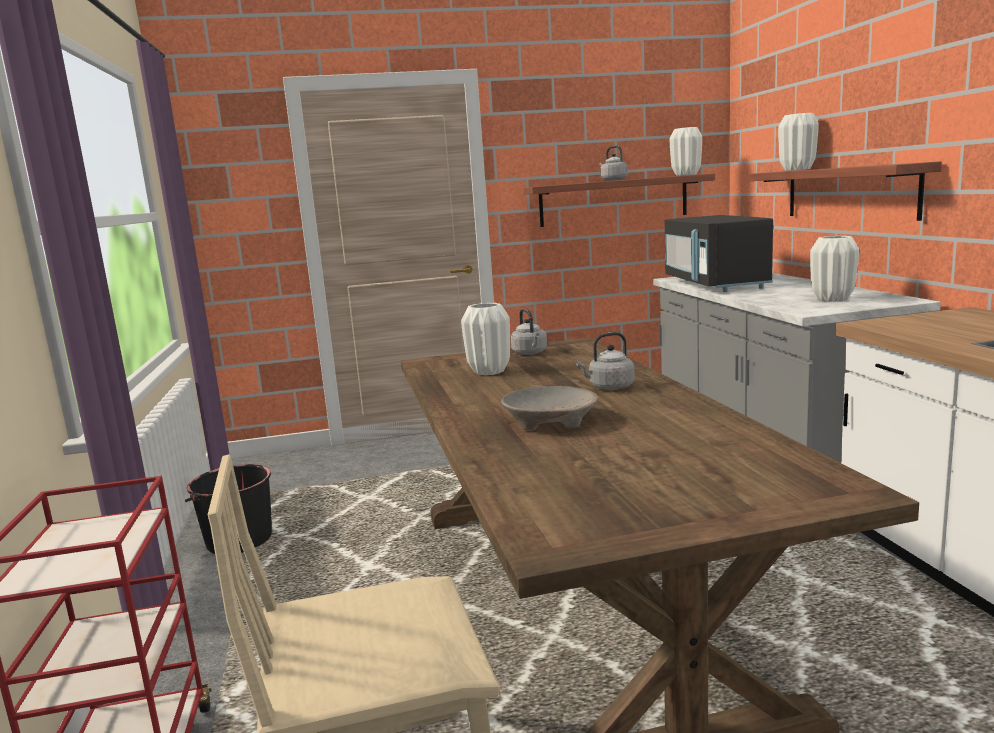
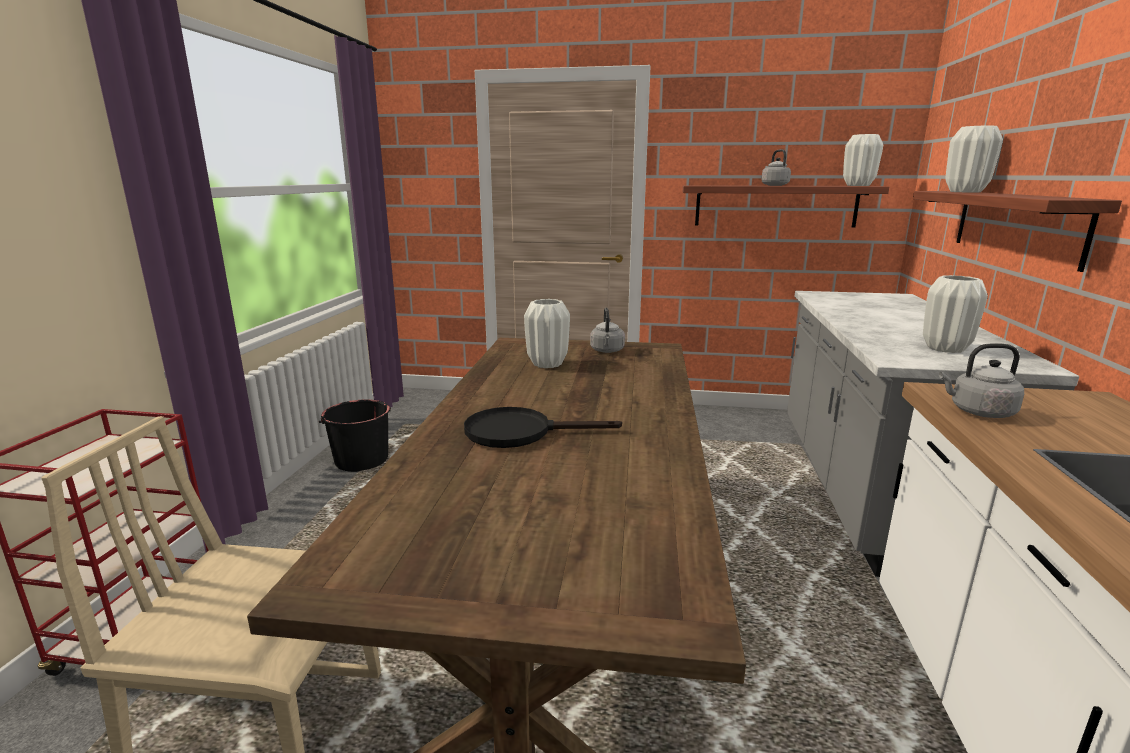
camera: 20 degrees right, 5 degrees up
beige bowl [501,386,598,431] -> black frying pan [464,407,622,448]
grey kettle [576,332,635,390] -> grey kettle moved to [939,343,1024,418]
black microwave [665,215,773,292] -> none

